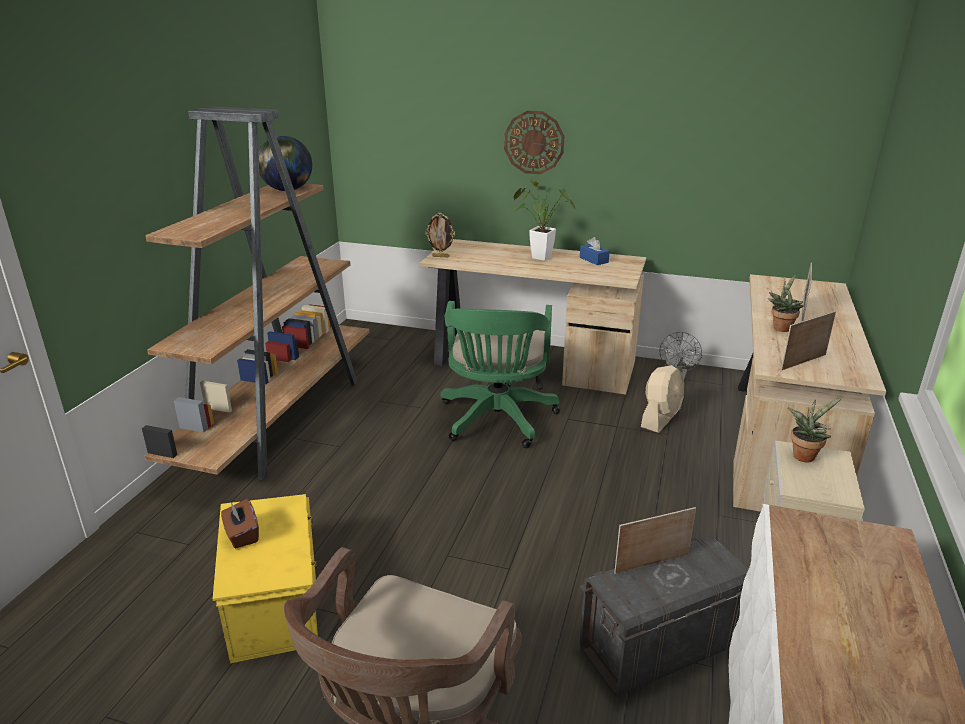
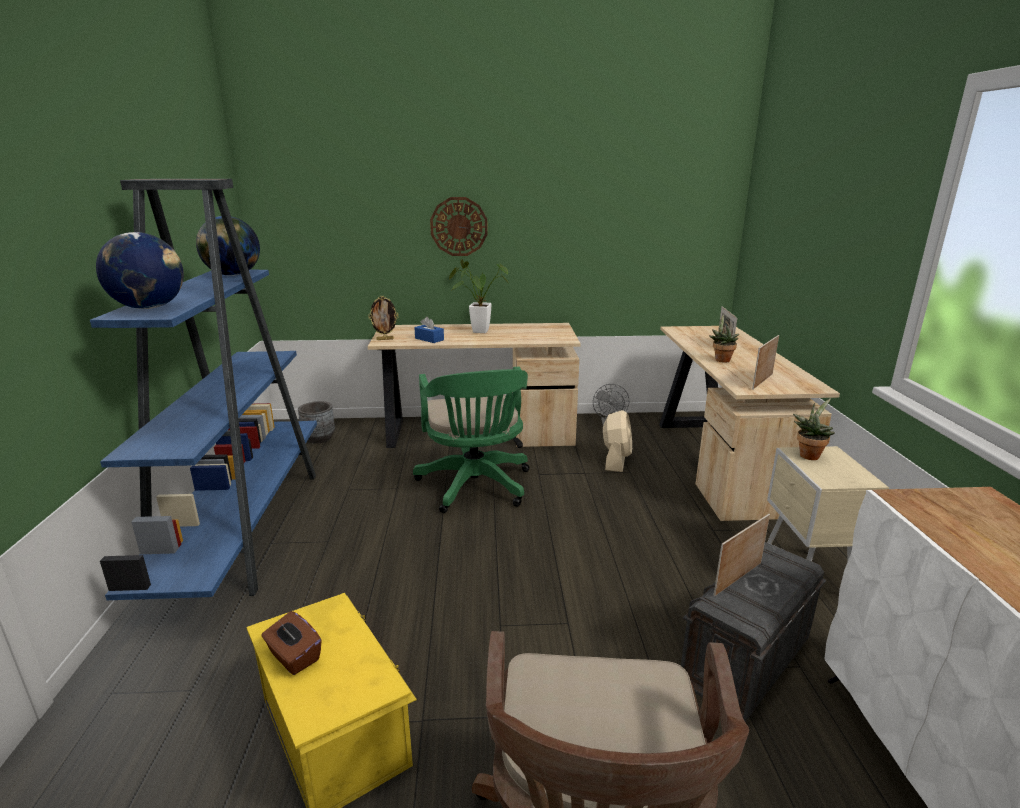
camera: 20 degrees left, 5 degrees down
brown bookcase [142,106,369,481] -> blue bookcase [90,179,317,600]
blue tissue box [580,237,610,265] -> blue tissue box moved to [414,317,444,343]
none -> globe [96,232,184,309]
none -> grey planter [298,401,335,443]

